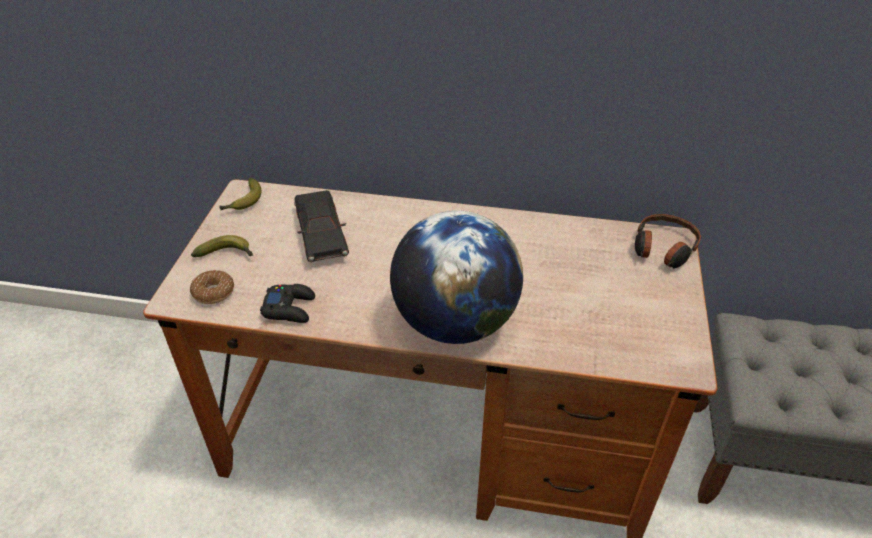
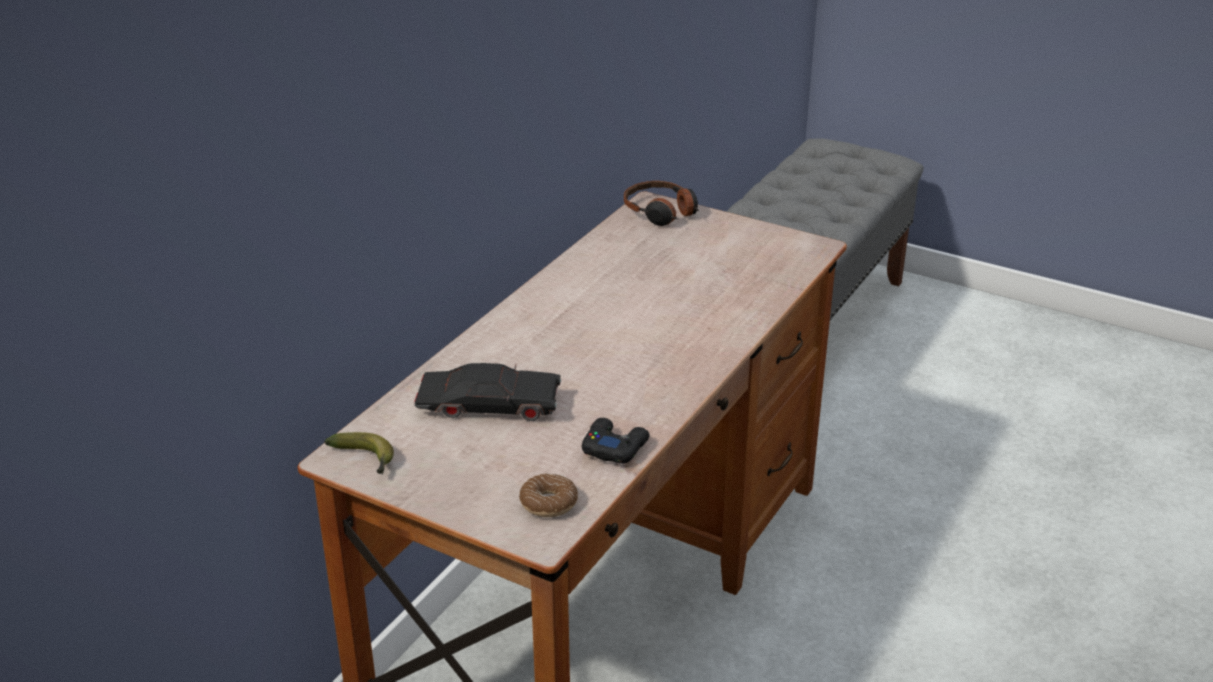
camera: 70 degrees left, 10 degrees down
banana [191,235,253,257] -> none
globe [390,210,523,344] -> none

